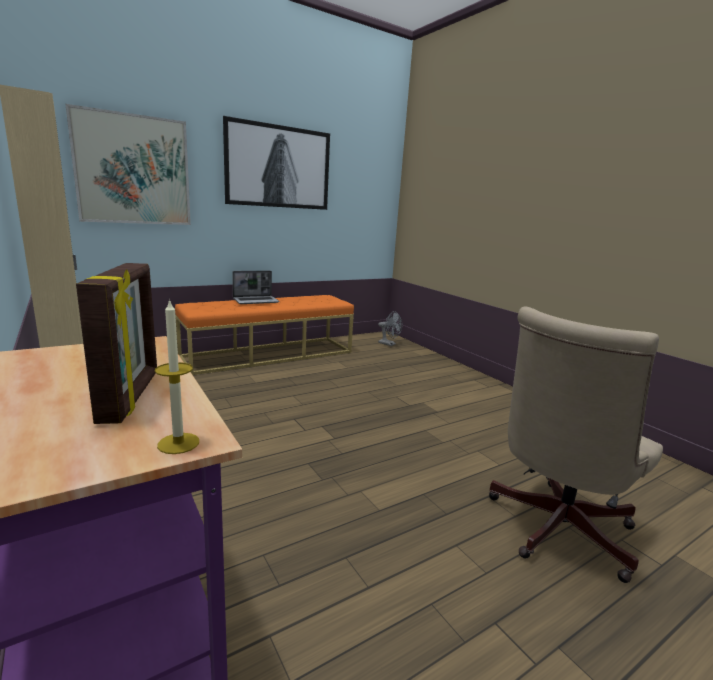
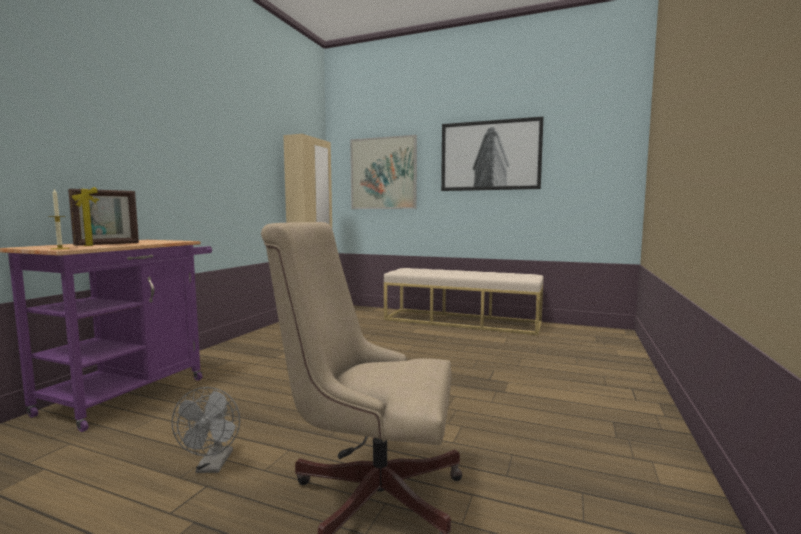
camera: 55 degrees right, 10 degrees down
orange bench [175,295,354,375] -> beige bench [384,268,543,335]
laptop [232,271,279,304] -> none
grey fan [378,311,403,346] -> grey fan moved to [171,387,240,473]

